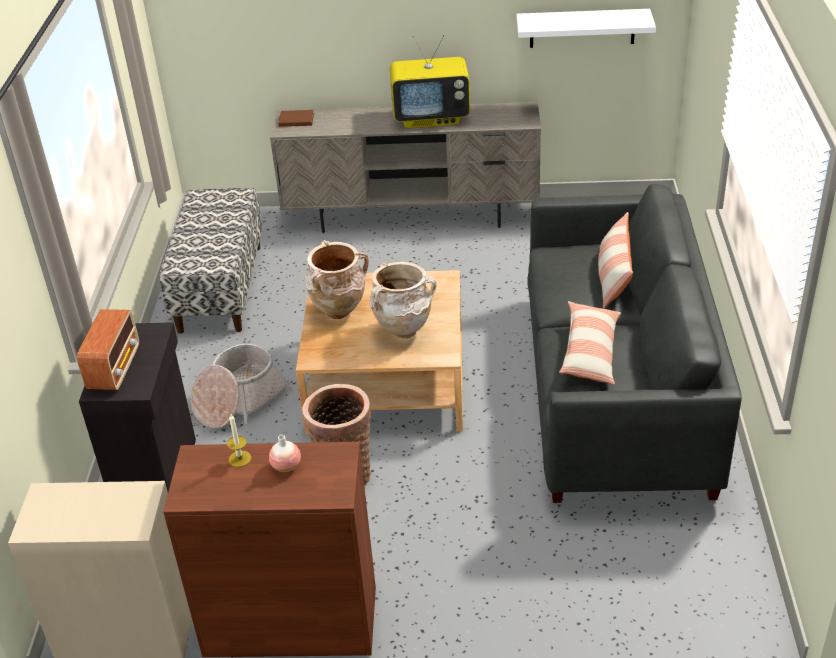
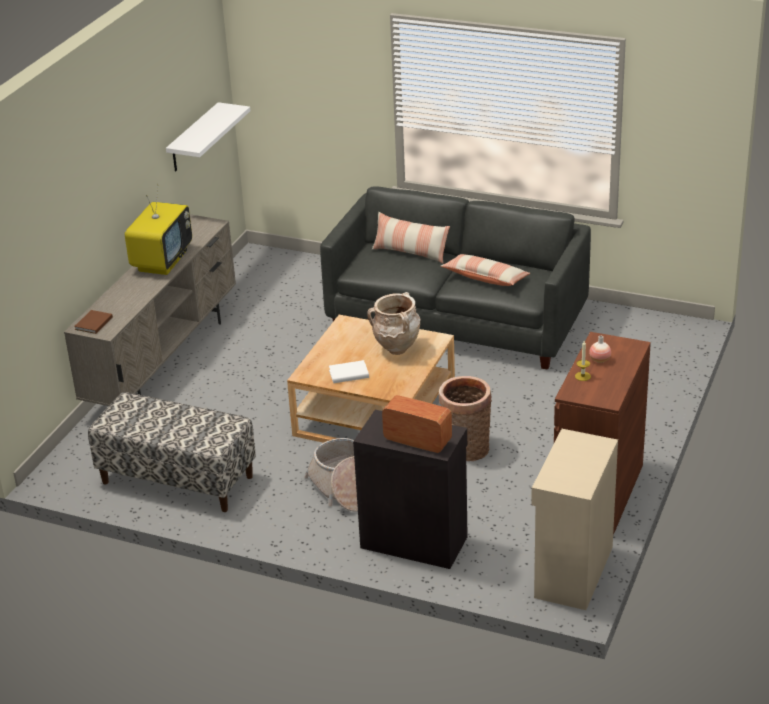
camera: 70 degrees left, 5 degrees down
beige vase [304,240,369,319] -> white book [329,360,369,383]

